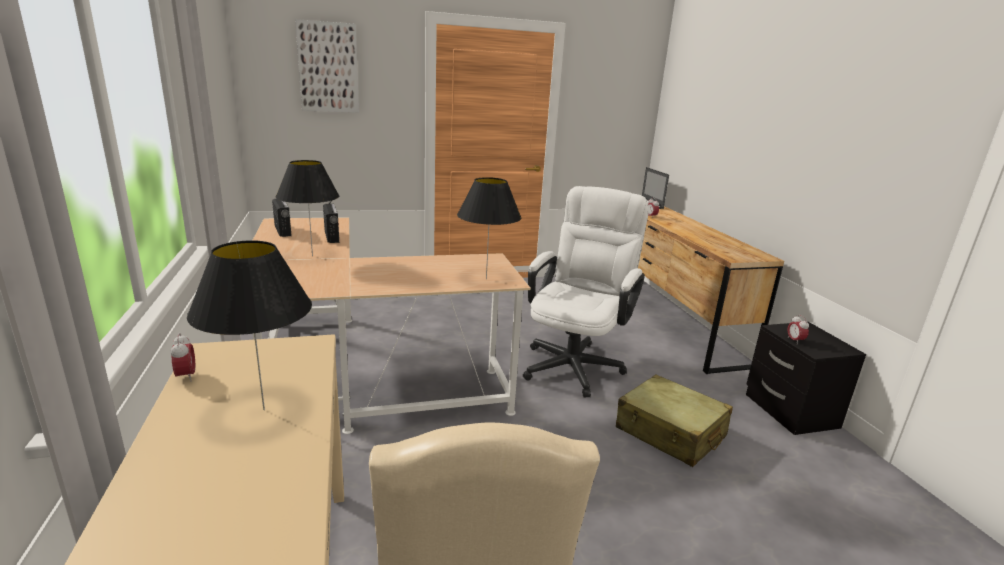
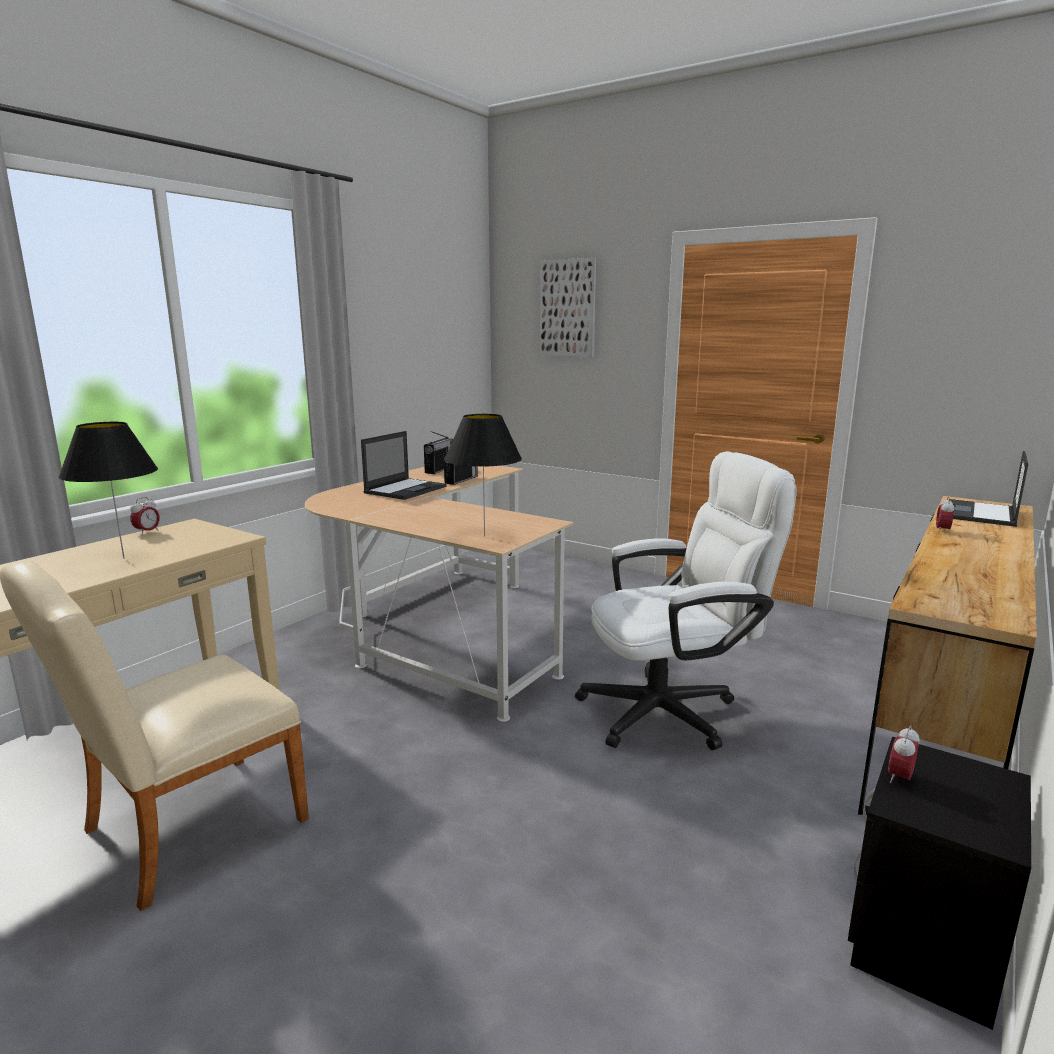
camera: 50 degrees right, 5 degrees down
black table lamp [276,160,339,256] -> laptop [361,431,447,500]
beige suitcase [616,375,733,467] -> none

